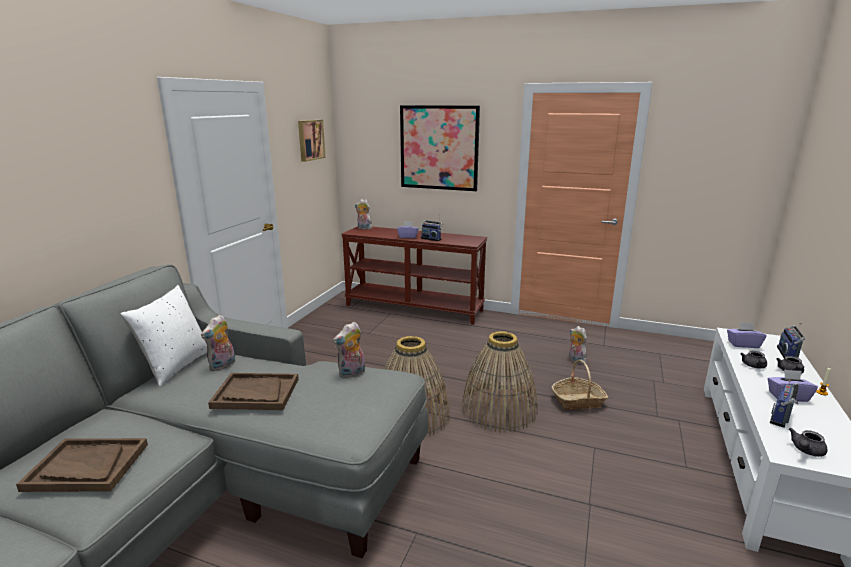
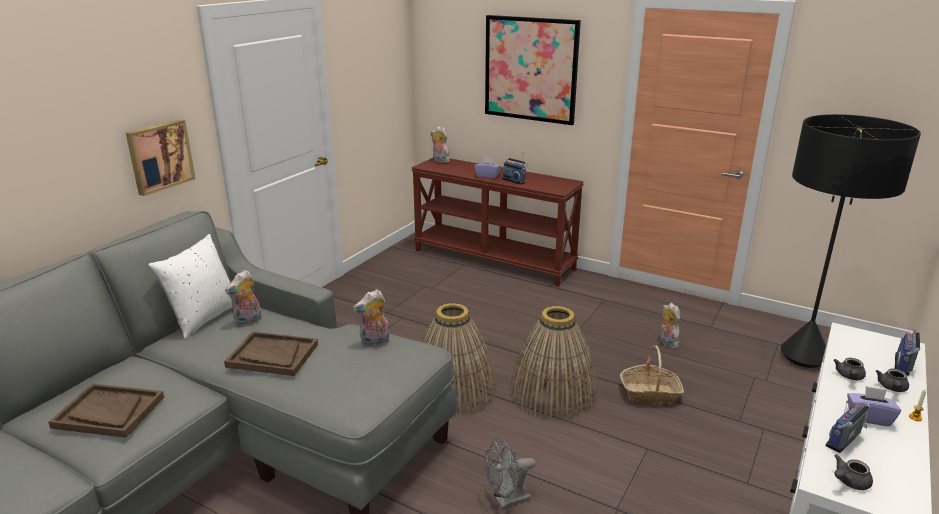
camera: 10 degrees right, 5 degrees up
picture [298,120,326,162] -> picture moved to [126,119,196,196]
purple tissue box [727,322,767,348] -> none
none -> grey fan [484,438,536,509]
none -> black floor lamp [781,114,921,368]

